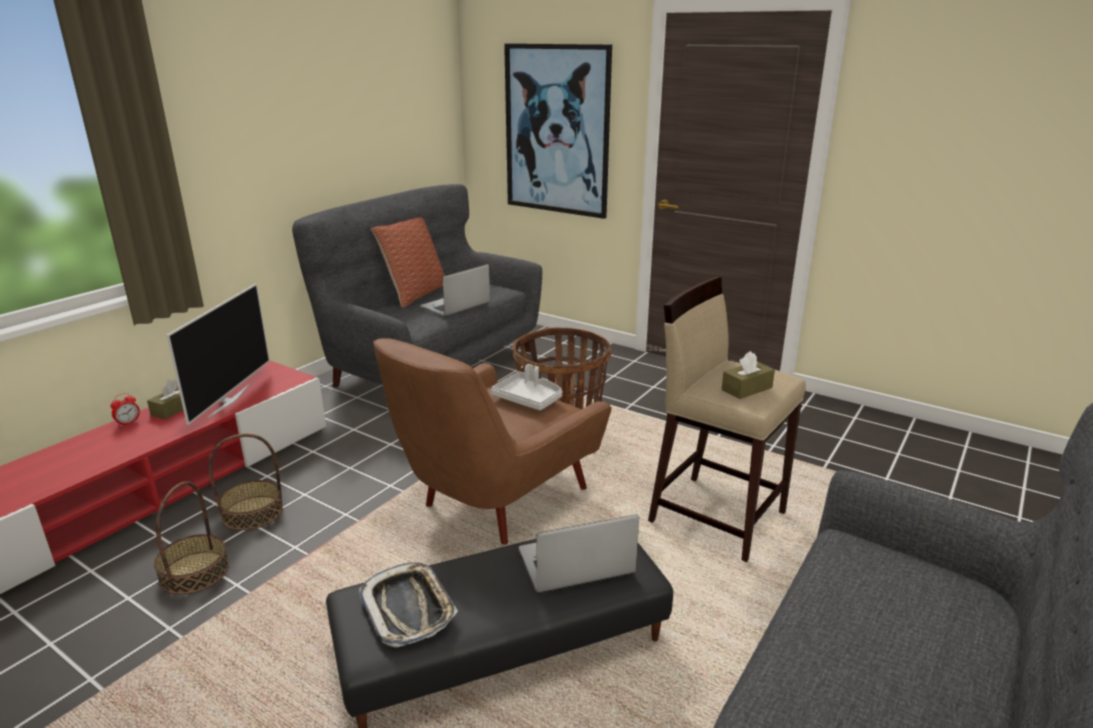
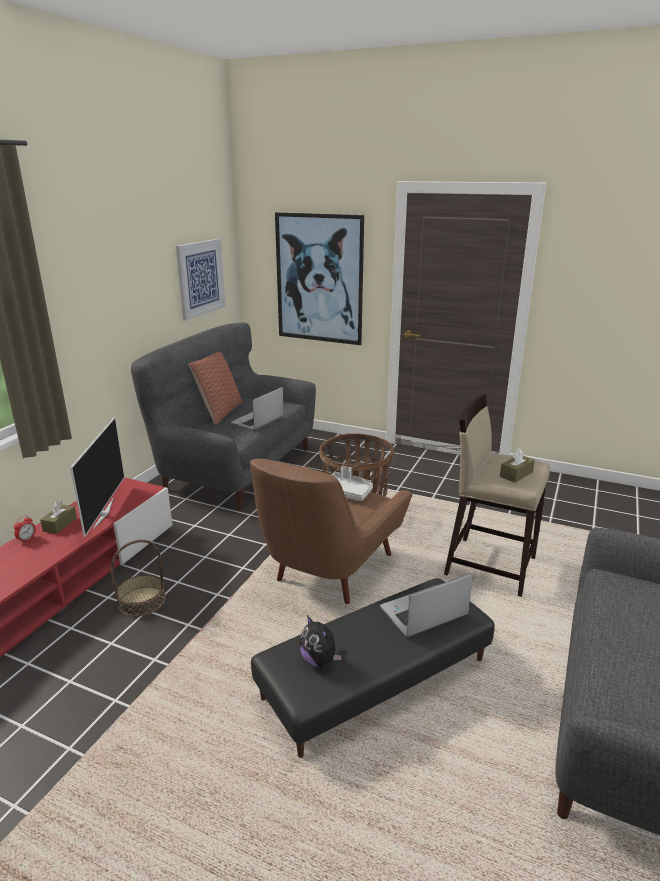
camera: 10 degrees left, 0 degrees up
basket [154,481,229,595] -> none
tray [359,562,458,647] -> plush toy [299,615,342,667]
none -> picture [176,239,226,321]

